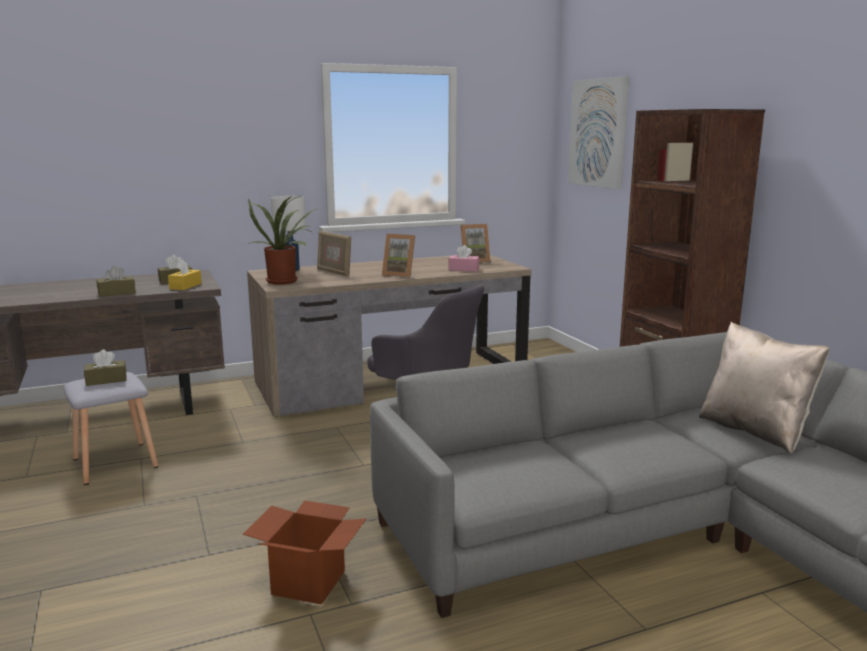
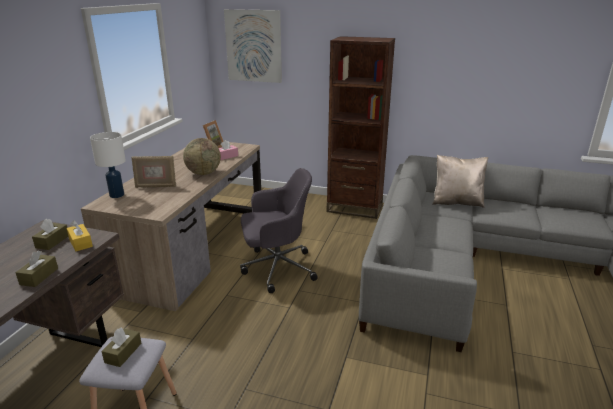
camera: 50 degrees left, 10 degrees up
cardboard box [243,500,366,605] -> none
potted plant [248,195,319,285] -> none
picture frame [382,234,415,277] -> globe [183,138,221,175]

